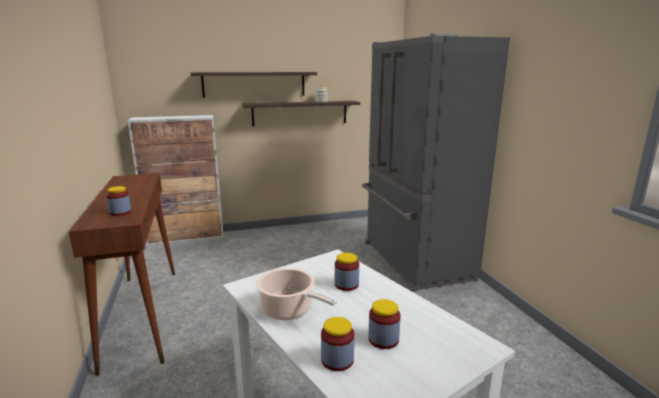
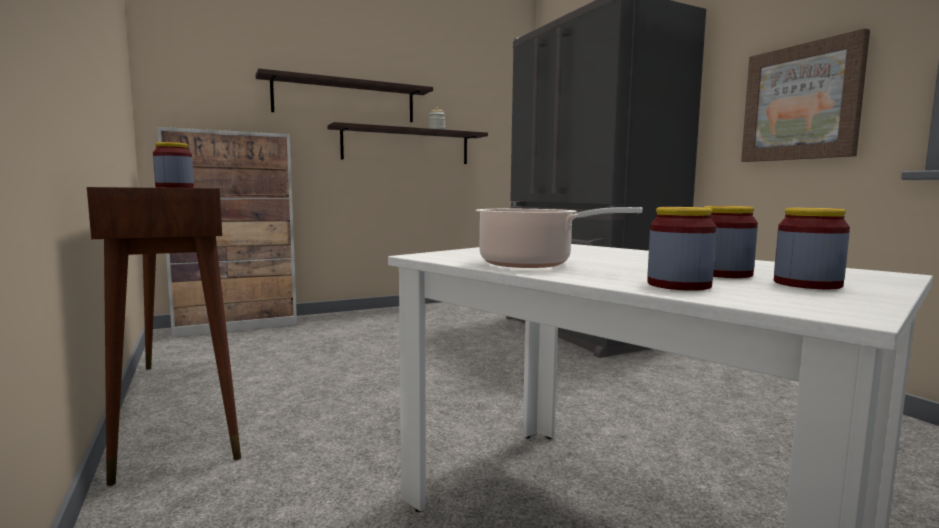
camera: 10 degrees left, 10 degrees down
jar [335,253,359,291] -> jar moved to [774,208,850,289]
none -> picture [741,29,870,162]

